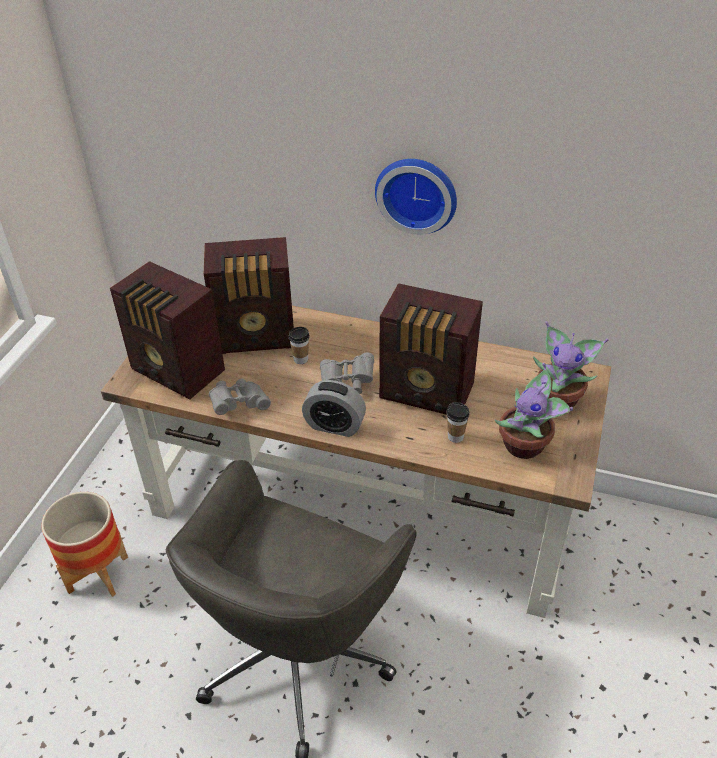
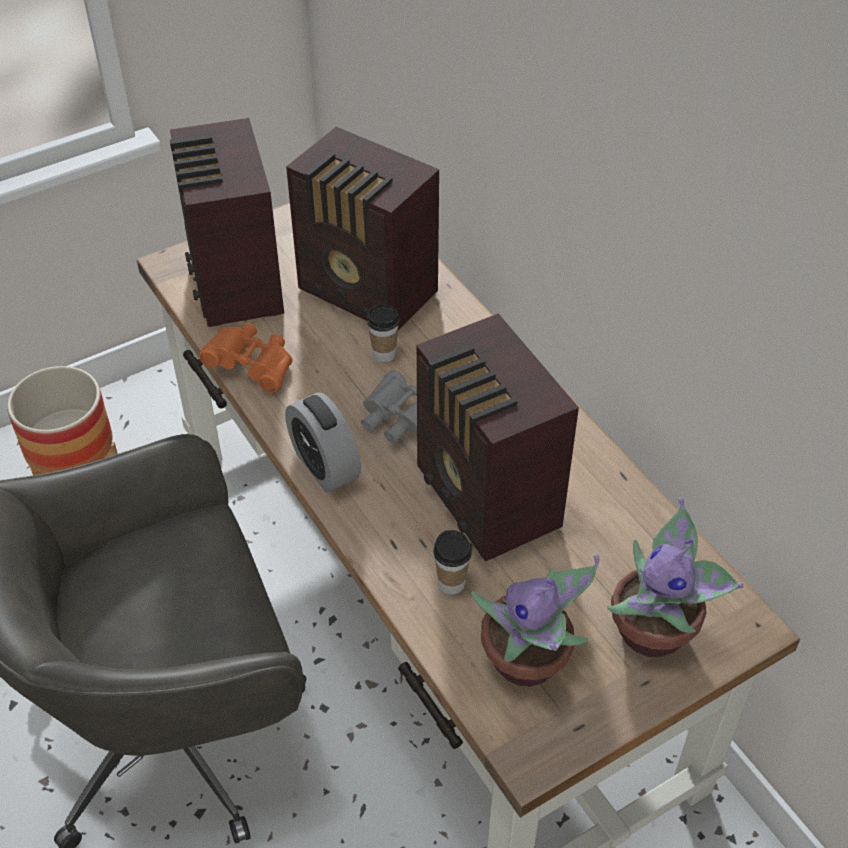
camera: 40 degrees right, 5 degrees up
grey binoculars [209,379,271,415] -> orange binoculars [199,323,293,393]
wall clock [375,159,457,235] -> none

